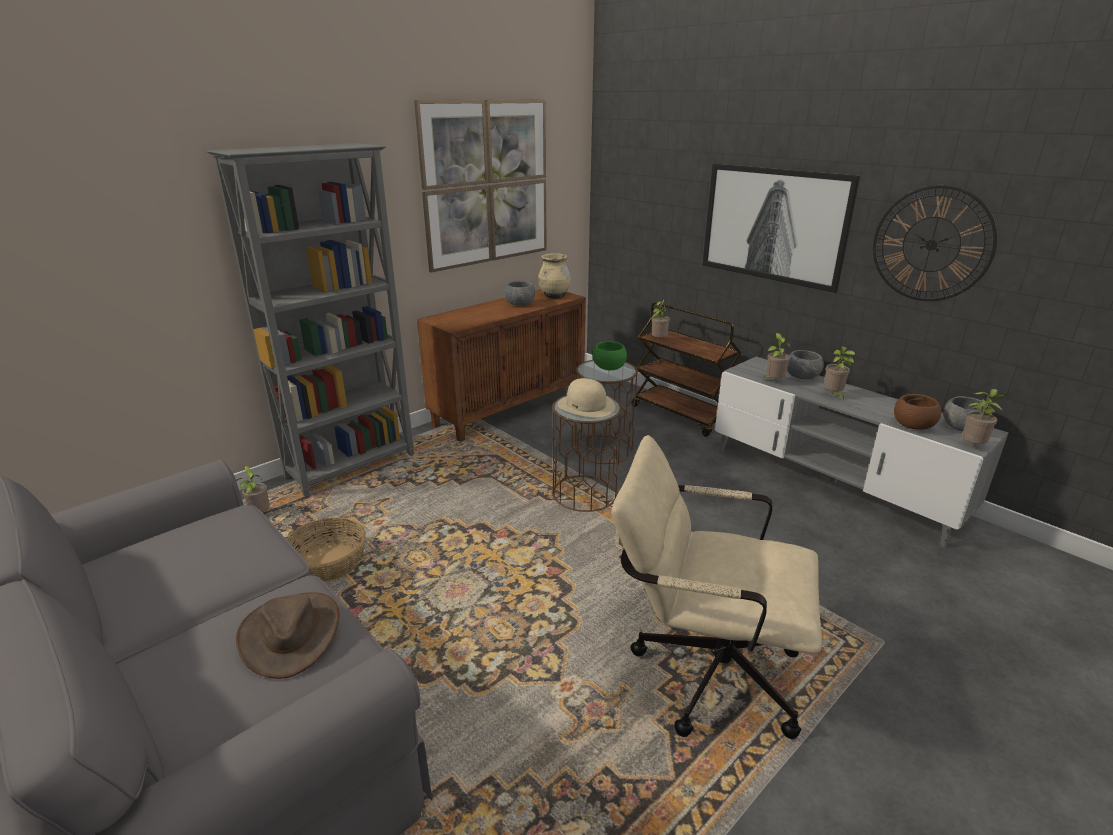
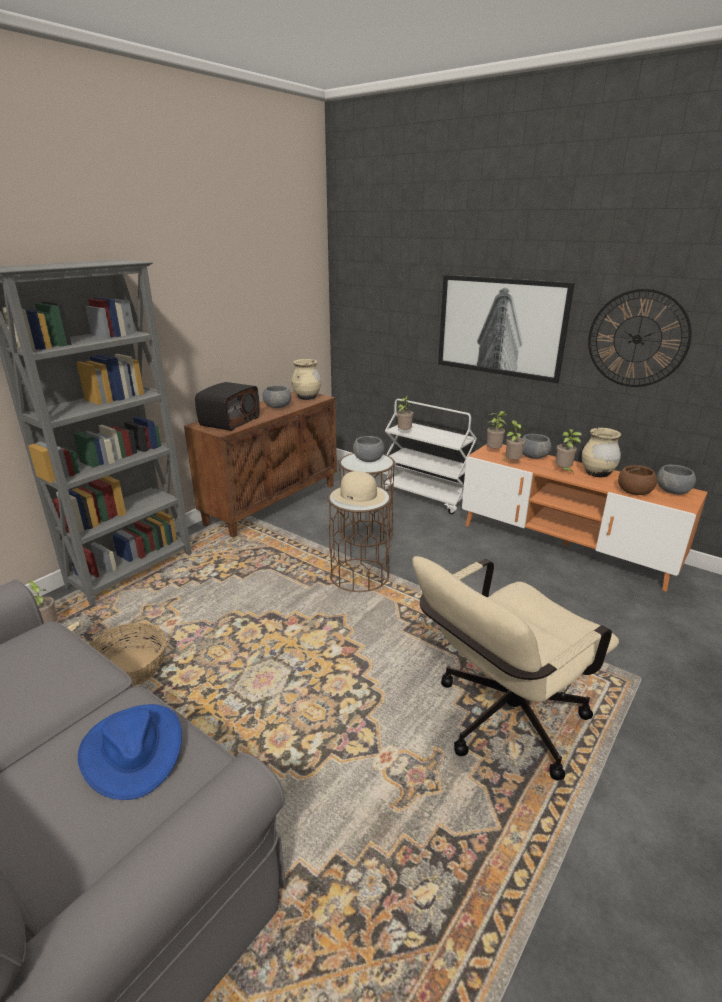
camera: 10 degrees left, 0 degrees up
brown hat [236,592,339,679] -> blue hat [78,704,182,800]
picture [414,100,547,273] -> none
green bowl [593,341,627,370] -> grey bowl [353,436,384,462]
beige office chair [611,435,822,739] -> beige office chair turned 45 degrees counterclockwise [412,556,619,781]
brown cart [631,302,741,437] -> white cart [382,399,477,514]
grey tv stand [715,356,1008,548] -> orange tv stand [462,444,708,592]
potted plant [962,389,1006,444] -> potted plant moved to [487,411,508,449]
none -> radio [195,382,260,431]
none -> beige vase [582,428,621,477]

